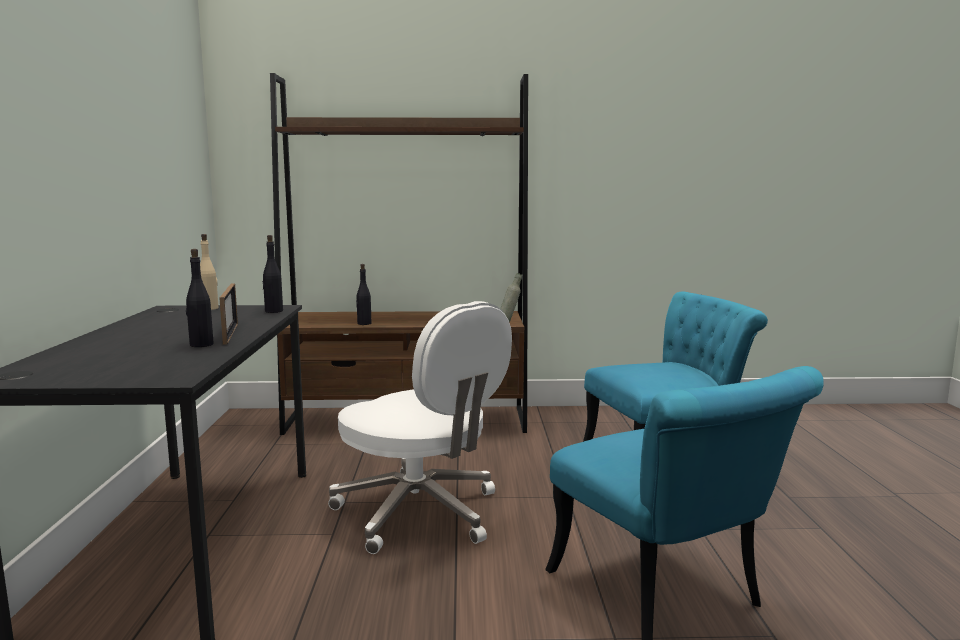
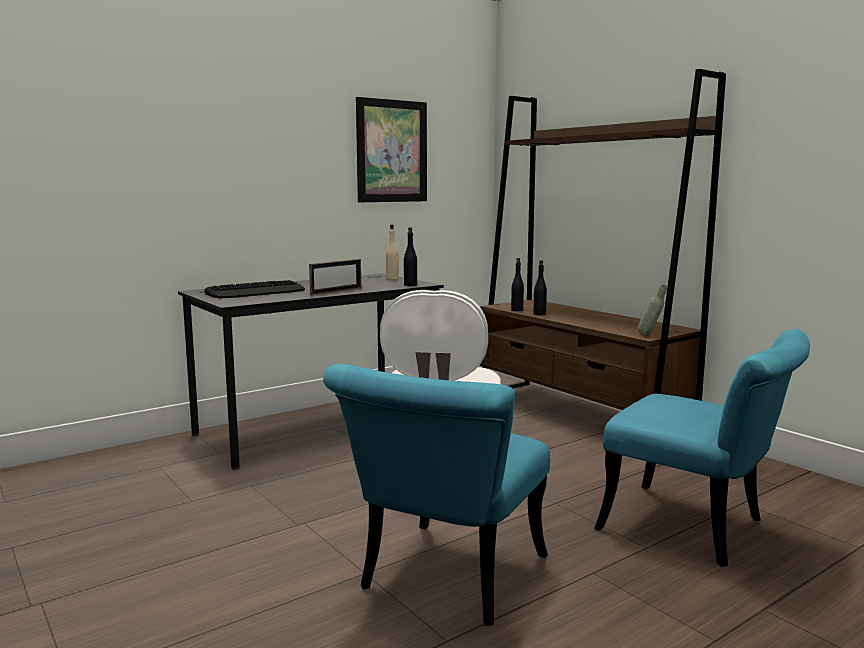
camera: 55 degrees right, 0 degrees up
black bottle [186,249,214,347] -> black bottle moved to [511,258,524,311]
none -> keyboard [204,280,305,298]
none -> picture [356,97,427,202]

